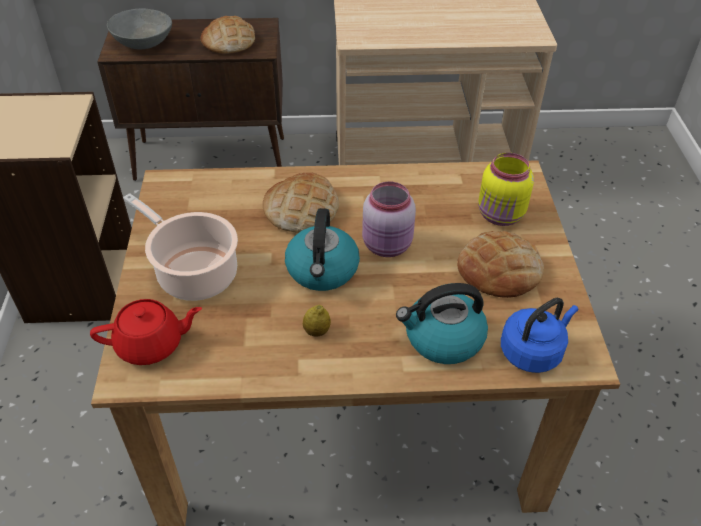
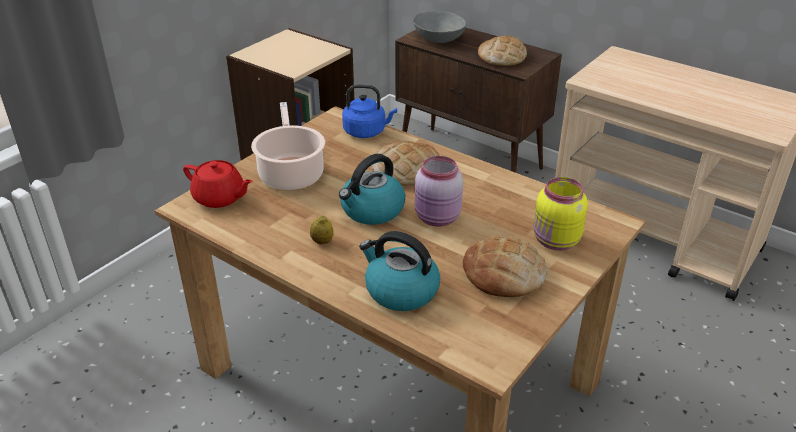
camera: 40 degrees right, 10 degrees down
blue kettle [501,298,578,373] -> blue kettle moved to [342,84,397,138]

